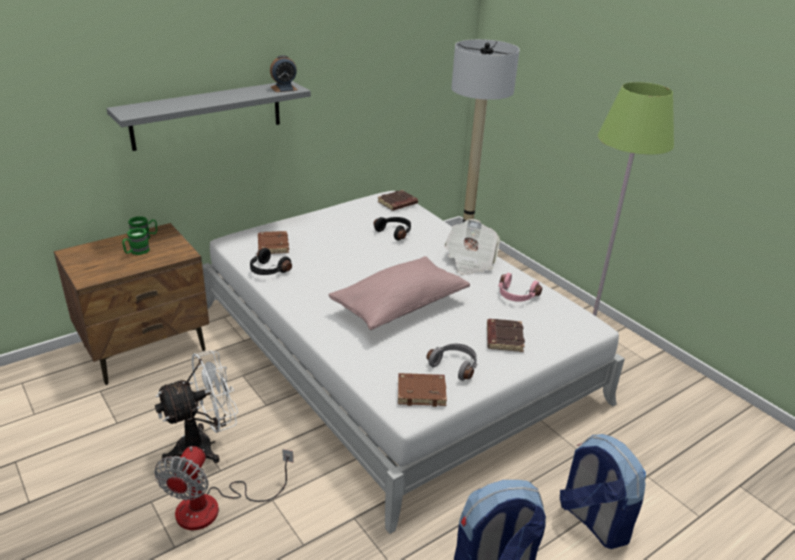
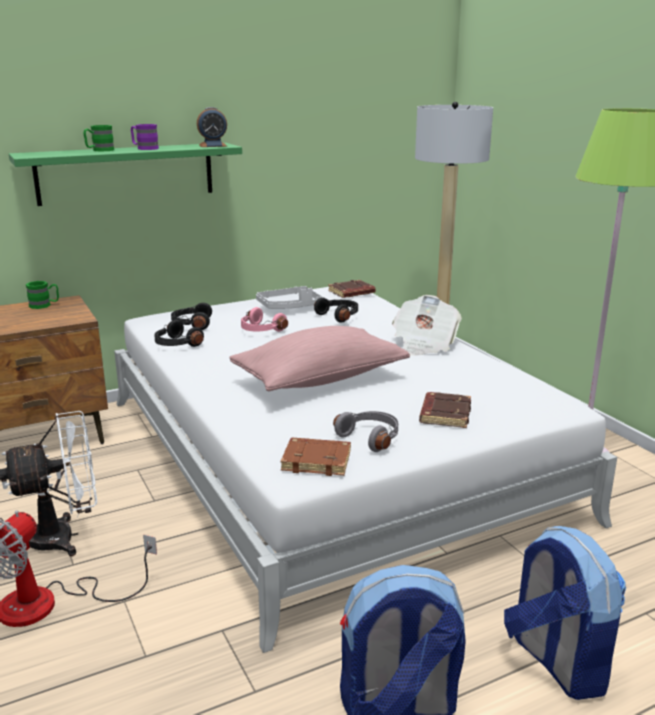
camera: 10 degrees right, 10 degrees down
grey shelf [106,81,311,151] -> green shelf [9,143,242,206]
green mug [122,228,150,255] -> green mug moved to [83,125,114,152]
brown book [258,231,289,254] -> black headphones [171,303,212,330]
pink headphones [498,273,542,302] -> pink headphones moved to [241,307,288,332]
none -> purple mug [131,124,159,150]
none -> grey tray [256,286,322,309]

